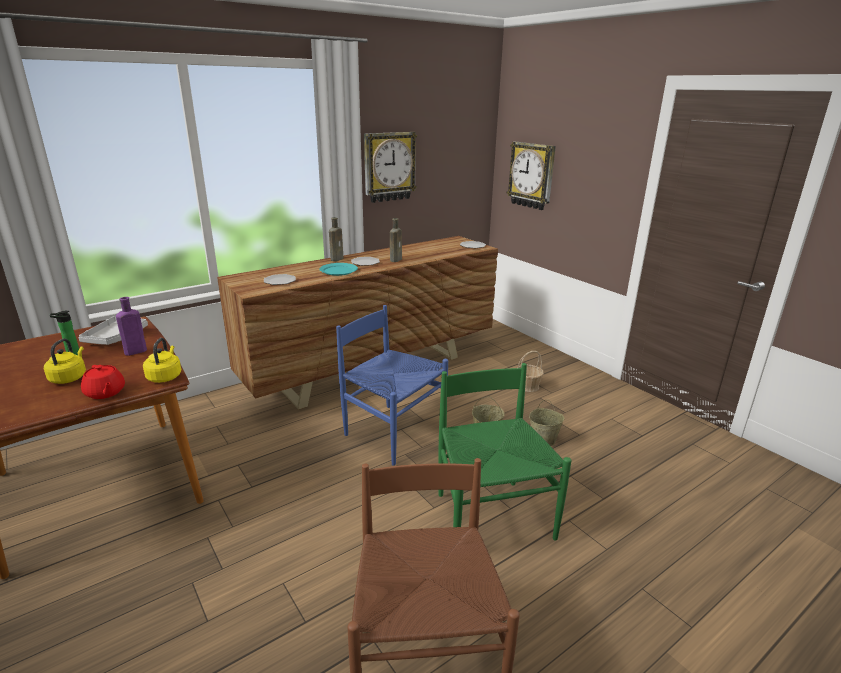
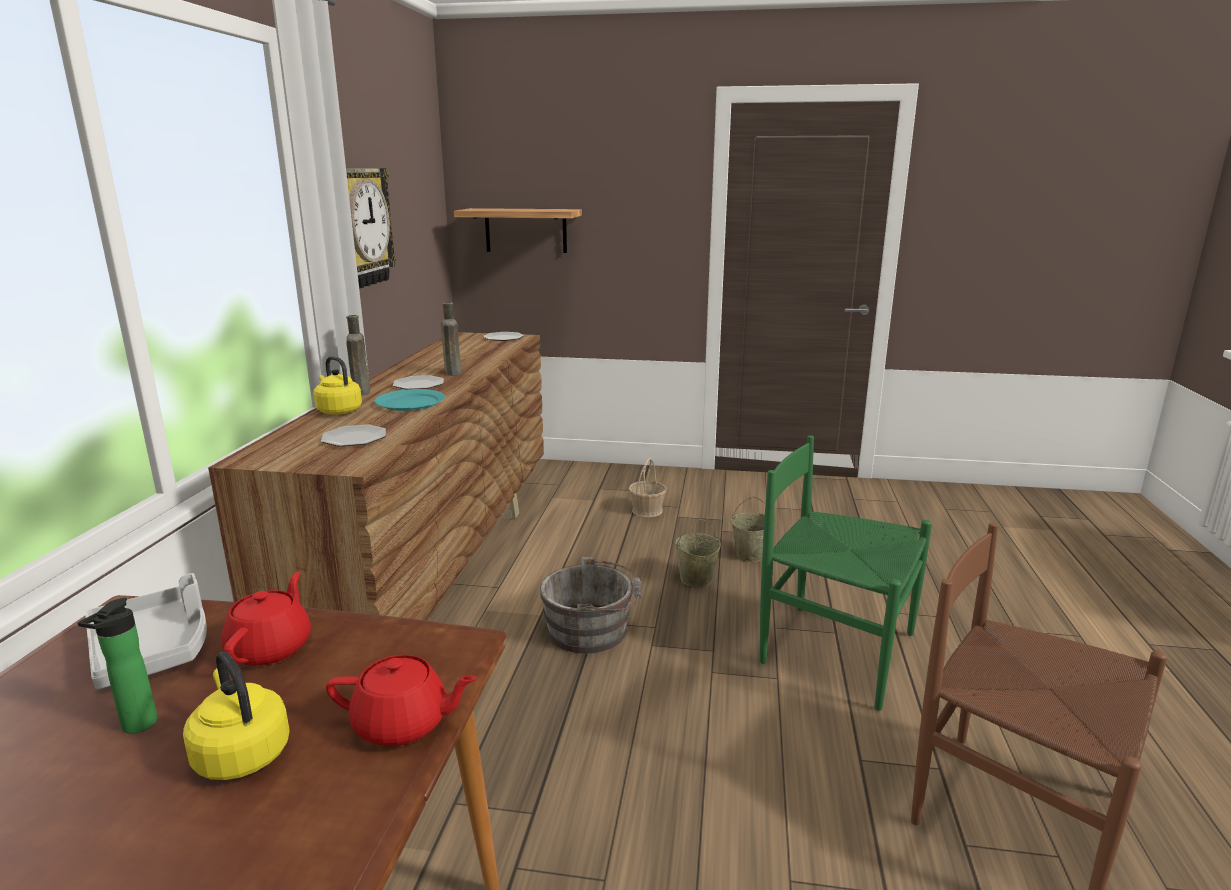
camera: 45 degrees left, 5 degrees down
purple bottle [116,297,147,356] -> red teapot [221,571,311,666]
yellow kettle [143,338,181,383] -> yellow kettle moved to [313,356,362,415]
blue chair [336,305,448,466] -> grey bucket [540,557,642,653]
wall clock [507,141,556,210] -> shelf [454,208,582,253]

